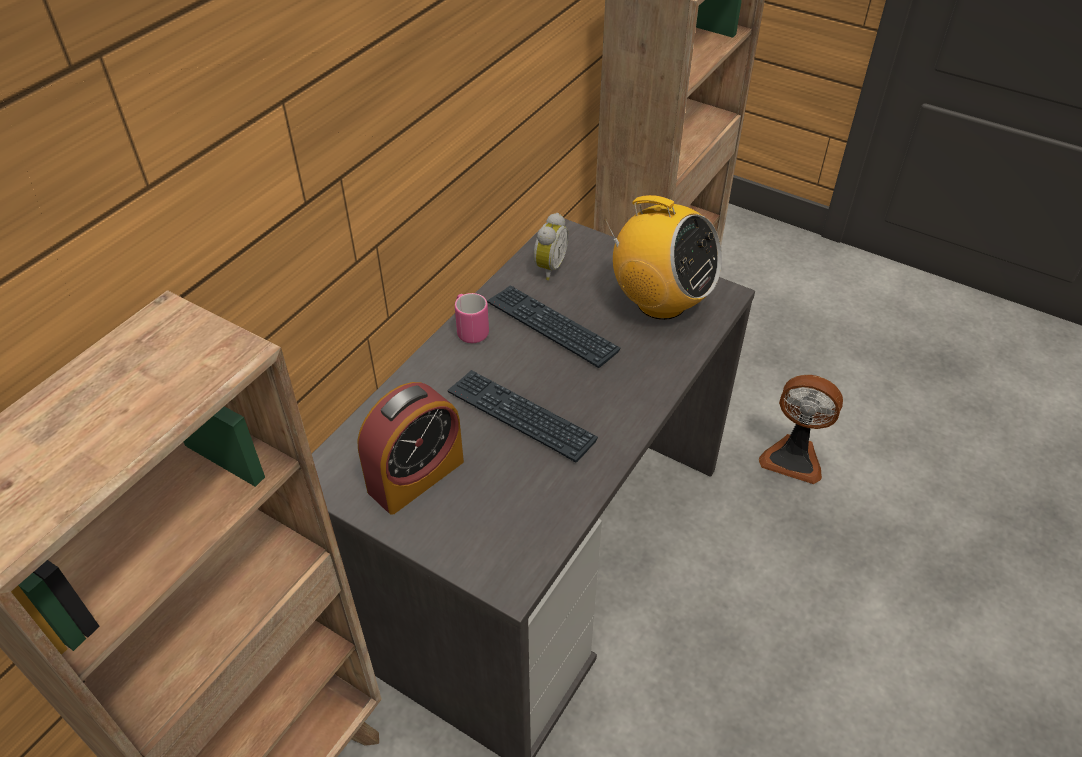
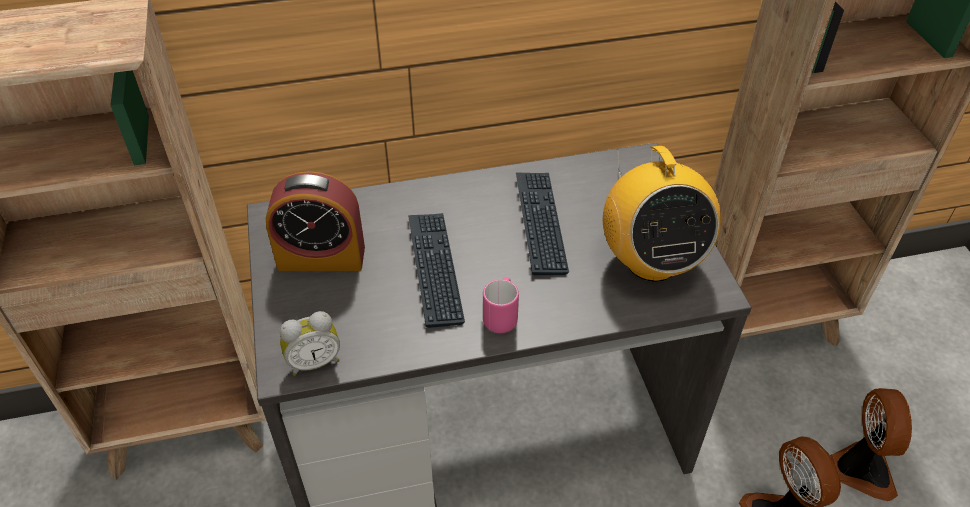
camera: 45 degrees right, 0 degrees up
pink mug [455,293,489,343] -> pink mug moved to [483,277,519,333]
alarm clock [534,213,569,280] -> alarm clock moved to [280,311,340,376]
none -> fan [830,388,912,501]

